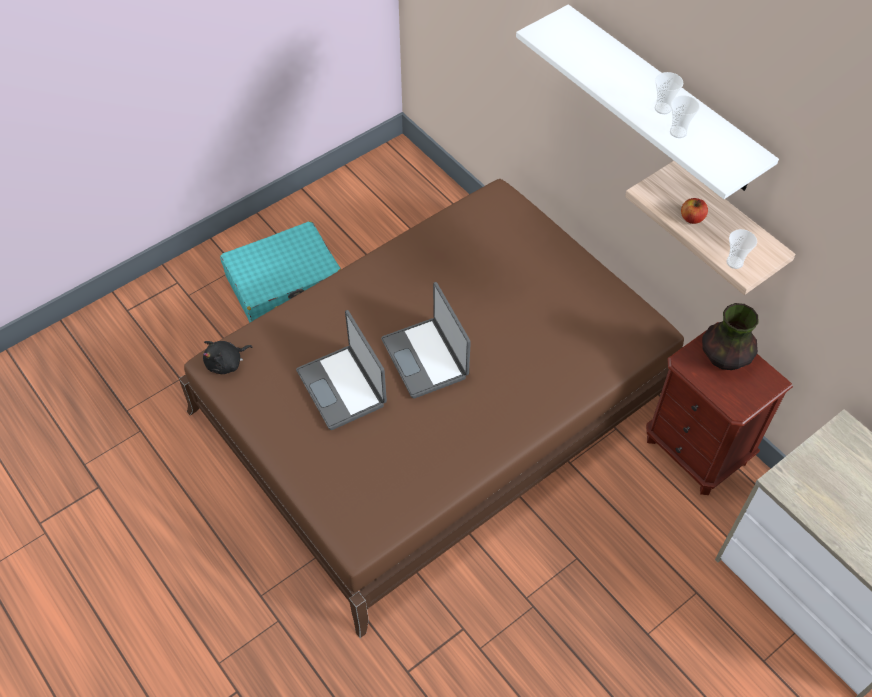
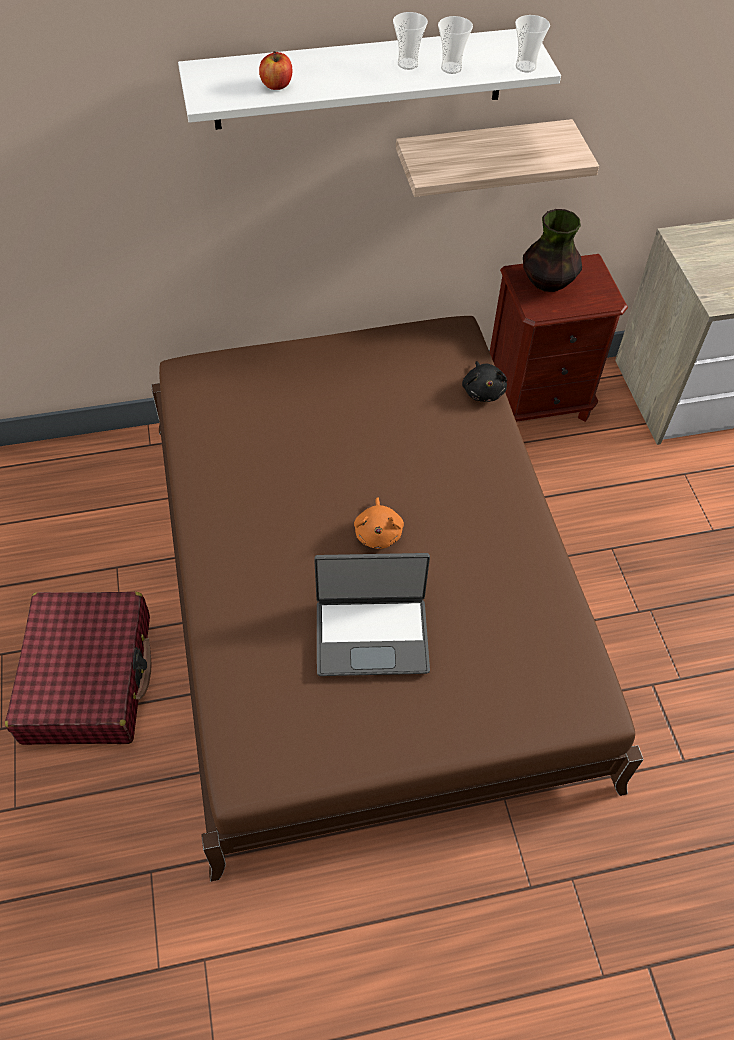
camera: 65 degrees left, 0 degrees up
black plush toy [203,341,252,374] -> black plush toy moved to [462,361,507,402]
turquoise suitcase [220,221,341,323] -> red suitcase [5,592,152,745]
laptop [381,282,471,399] -> orange plush toy [354,497,404,549]
apple [681,198,708,224] -> apple moved to [259,51,292,90]
cup [726,229,757,269] -> cup moved to [515,15,550,73]

